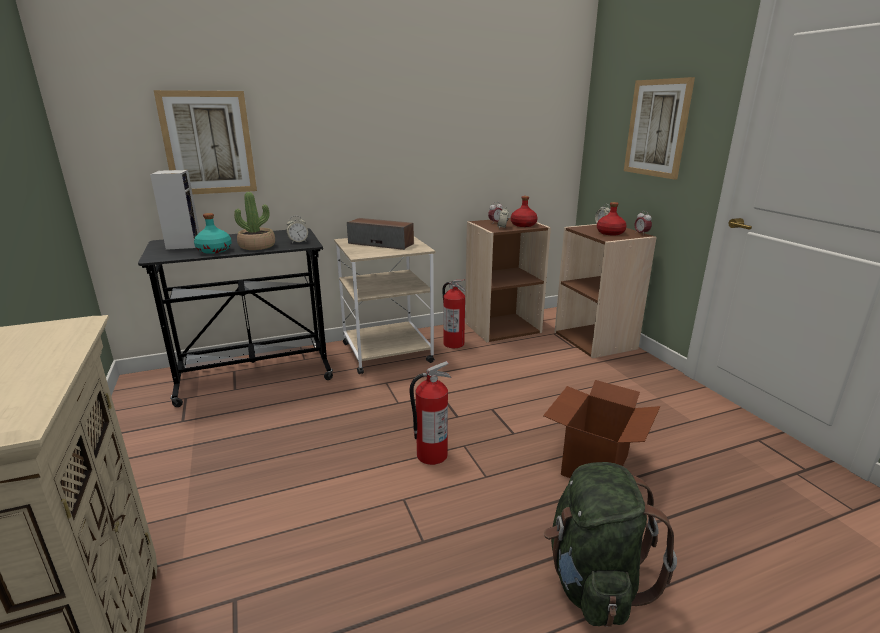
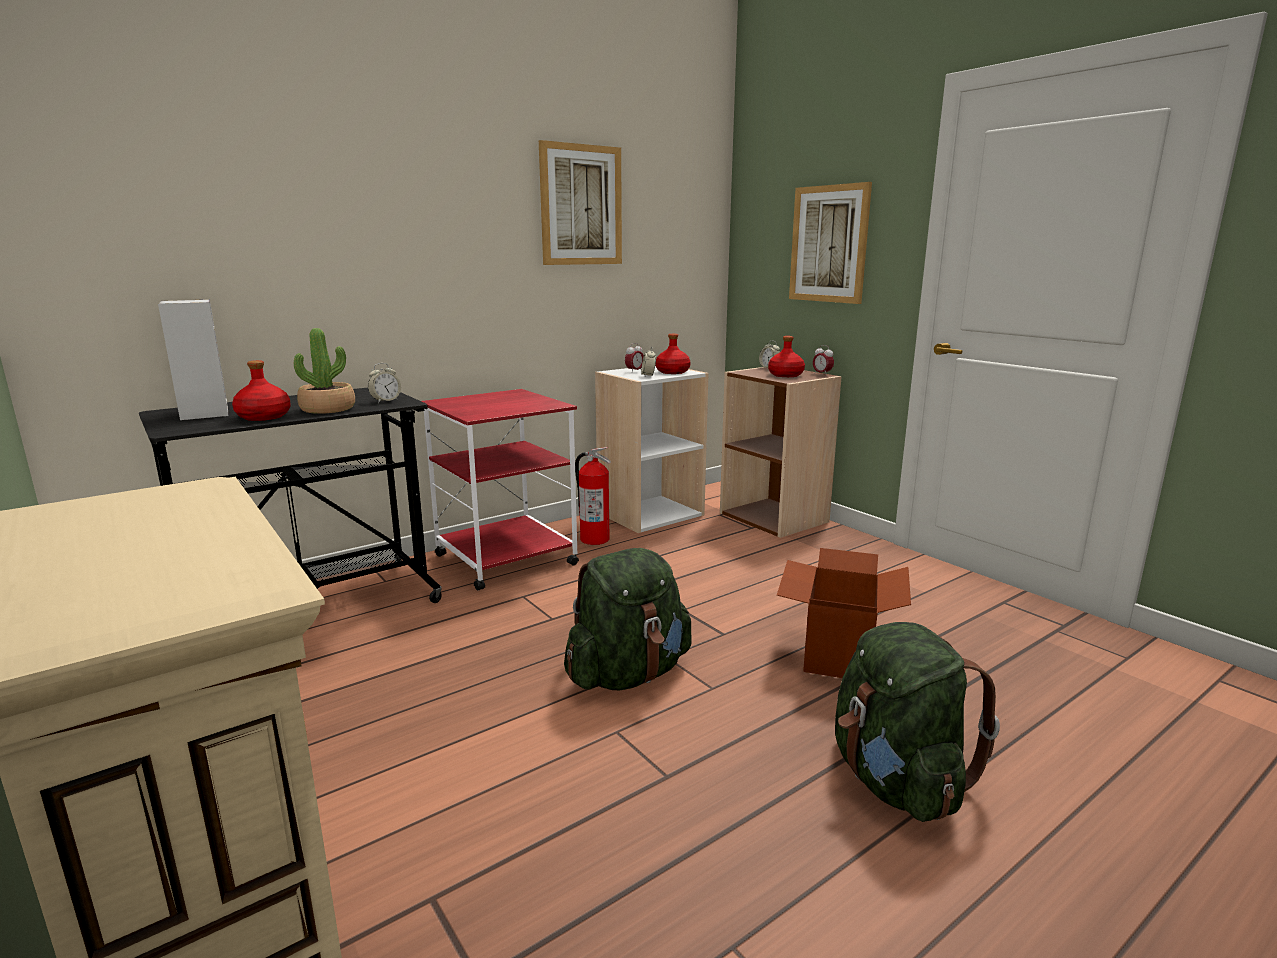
camera: 15 degrees left, 5 degrees down
picture [154,90,257,194] -> picture moved to [539,140,622,265]
turquoise bottle [194,213,232,254] -> red bottle [232,360,291,421]
beige cart [334,237,436,374] -> red cart [422,389,579,591]
speaker [347,218,414,250] -> none
fire extinguisher [410,361,451,465] -> green backpack [564,548,692,690]
brown bookcase [465,218,551,342] -> white bookcase [595,366,709,533]

